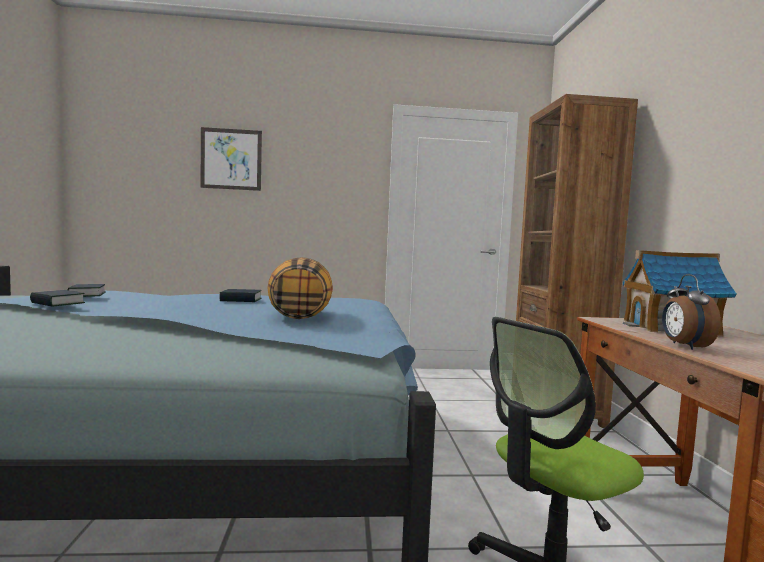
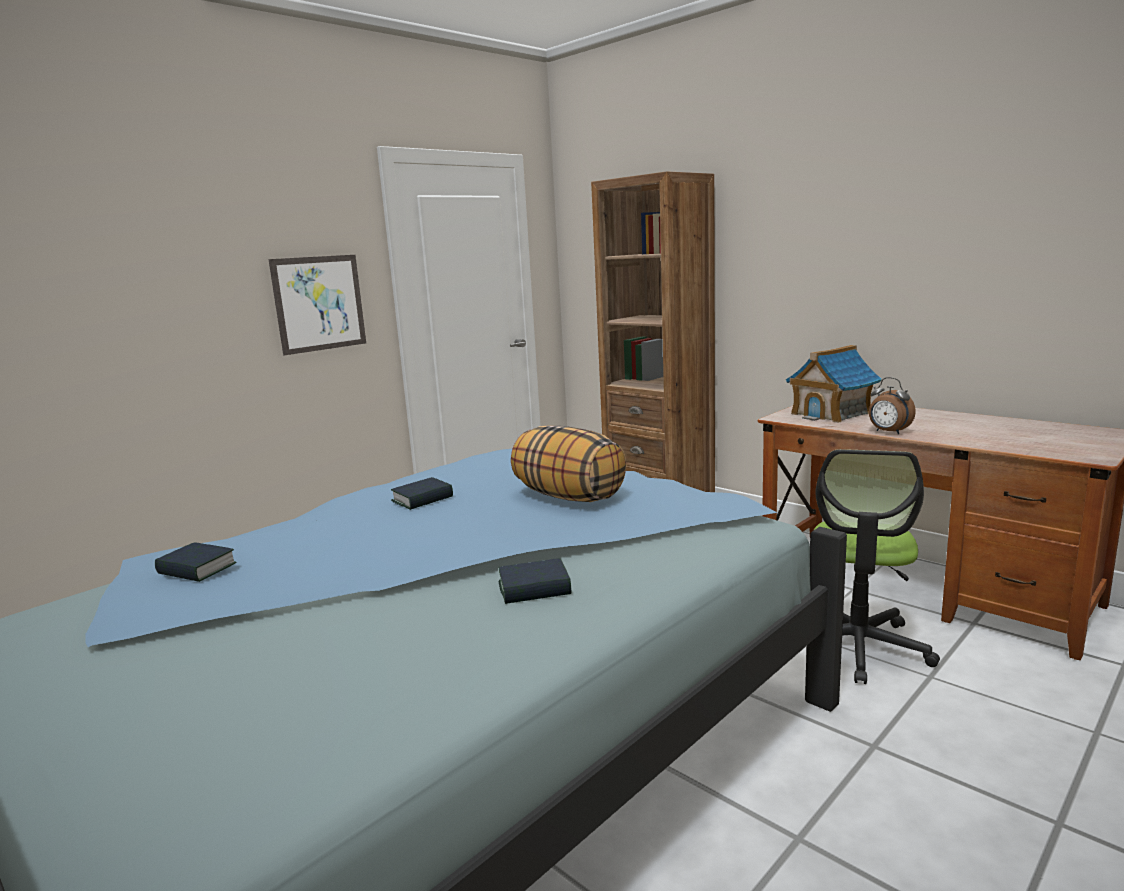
camera: 40 degrees left, 10 degrees up
book [30,290,85,307] -> book moved to [499,558,571,604]
picture [200,127,262,191] -> picture moved to [268,255,366,355]

